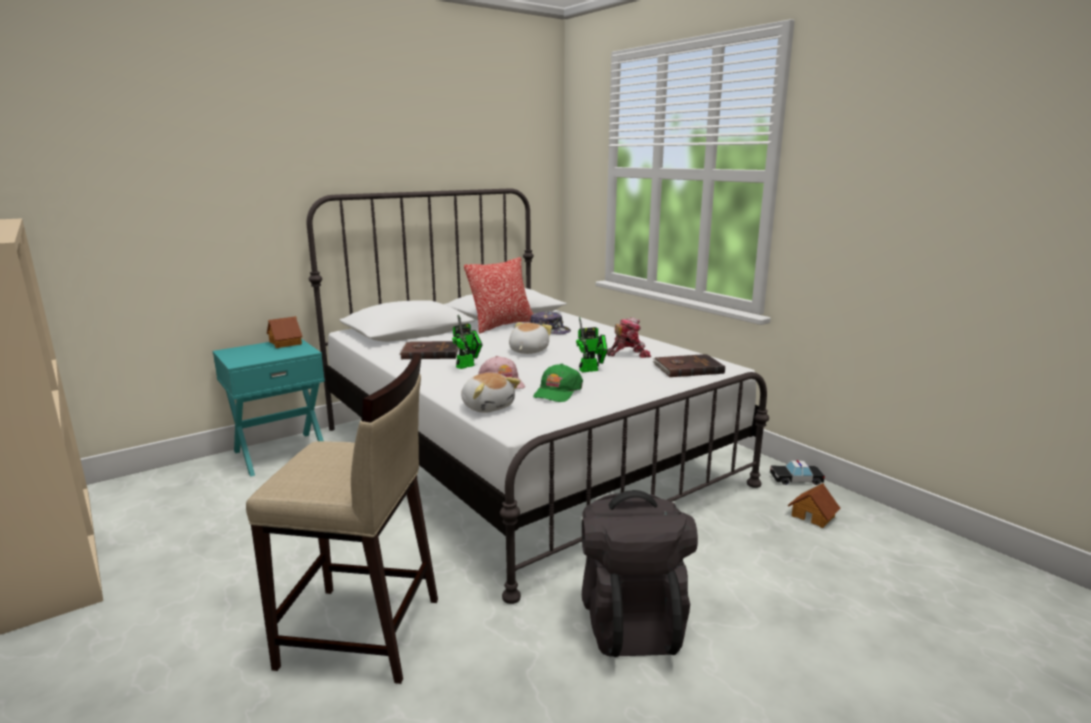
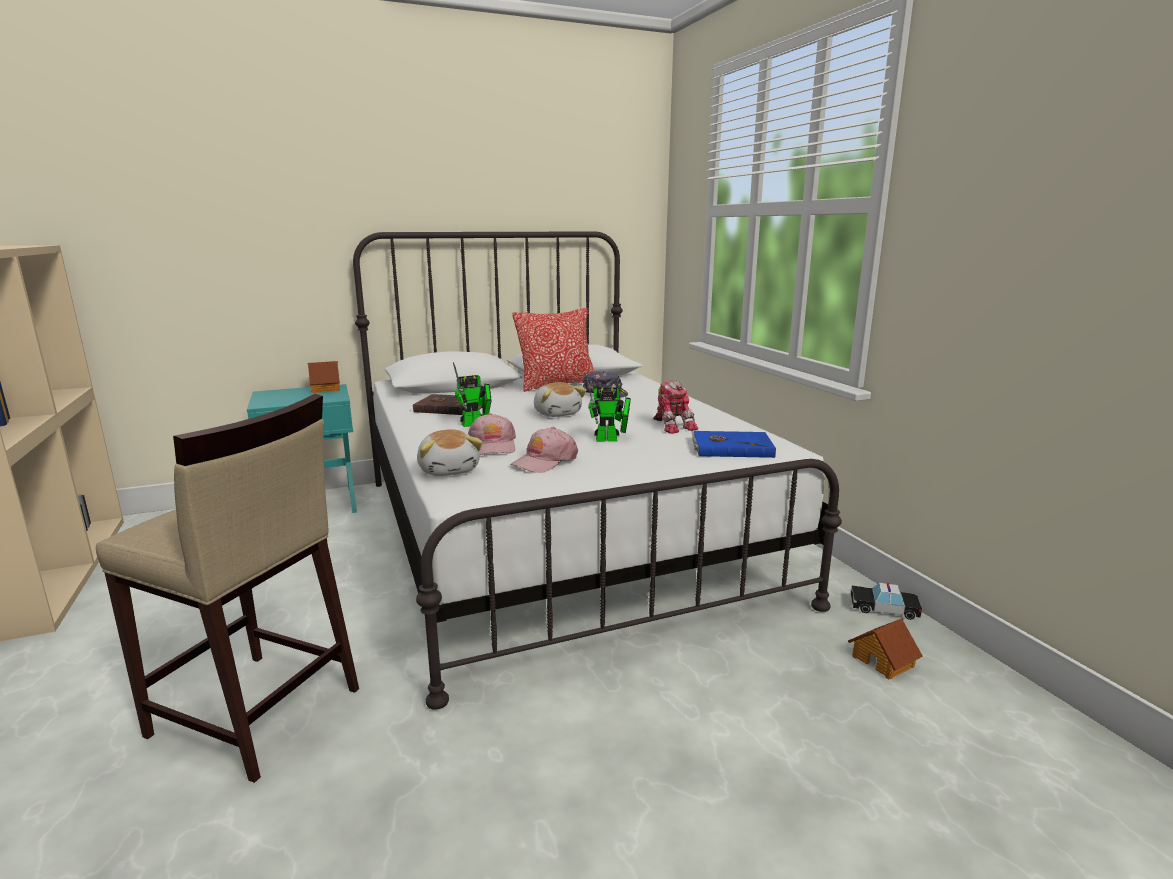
camera: 15 degrees right, 0 degrees up
plush toy [509,322,552,354] -> plush toy turned 120 degrees clockwise [534,382,587,417]
green cap [533,364,583,402] -> pink cap [510,427,578,473]
black backpack [582,490,698,657] -> none
toy robot [607,317,651,358] -> toy robot turned 60 degrees clockwise [653,380,698,434]
brown book [653,354,725,377] -> blue book [692,431,776,458]

